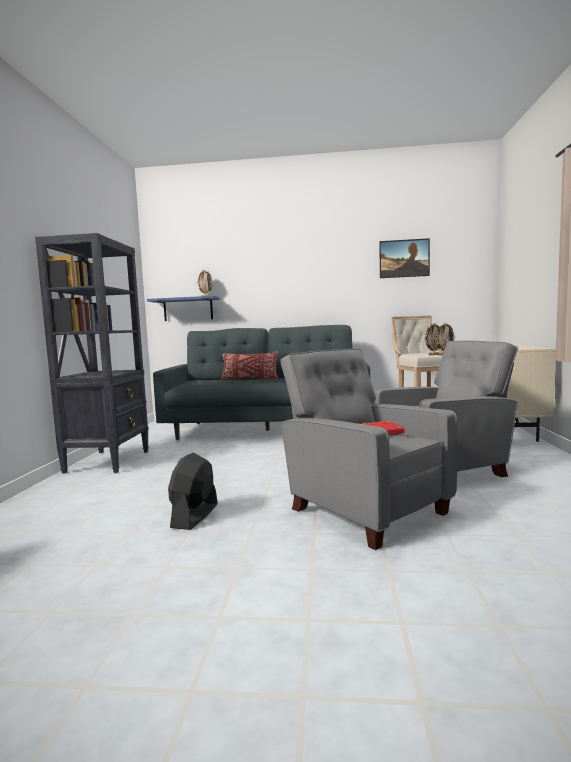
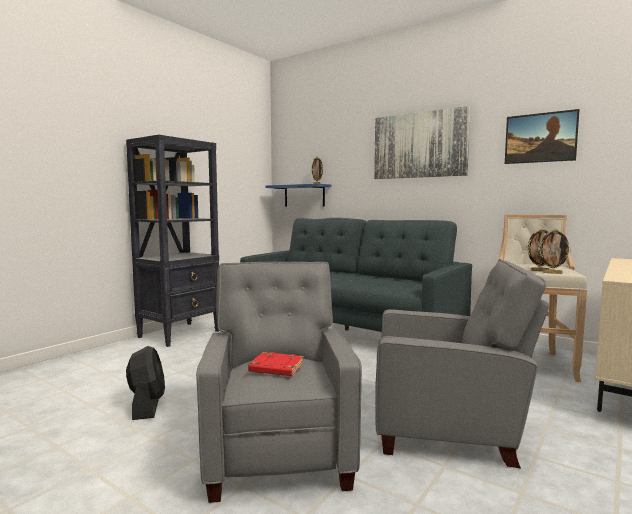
camera: 30 degrees right, 0 degrees up
black fan [168,452,218,530] -> black fan turned 120 degrees clockwise [126,346,165,420]
red pillow [222,351,279,380] -> none
none -> picture [374,106,470,179]

